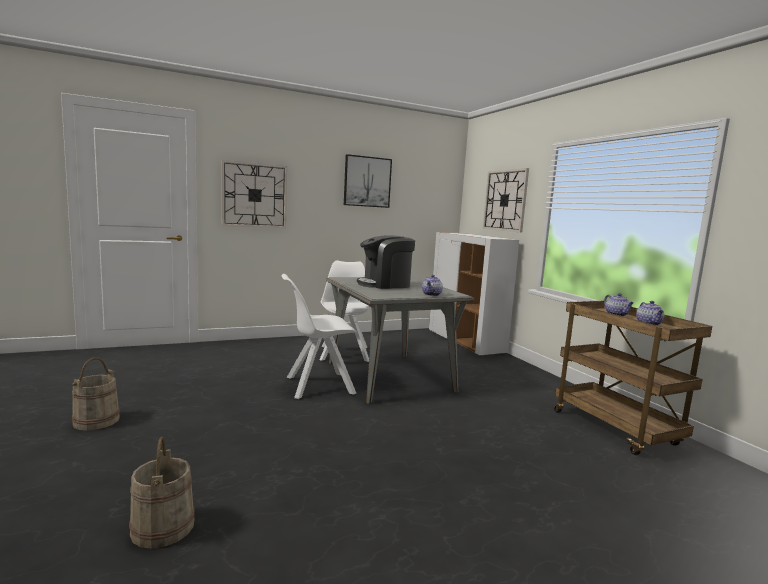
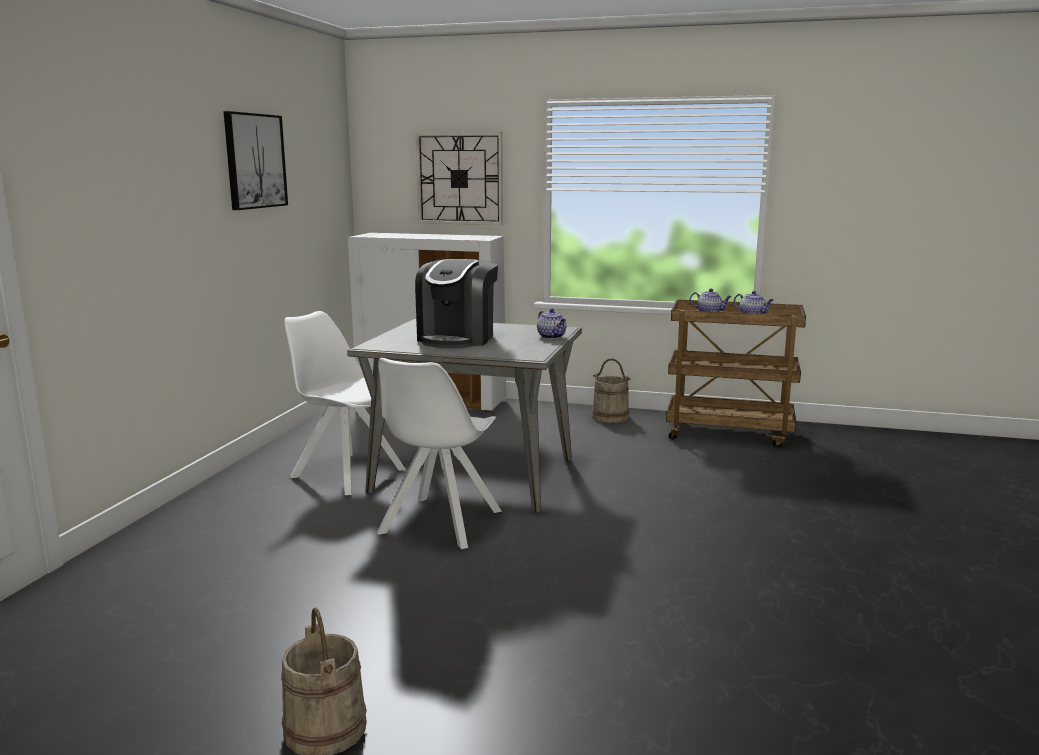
camera: 50 degrees left, 5 degrees up
beige bucket [129,437,195,549] -> beige bucket moved to [592,358,631,423]
wall clock [222,160,287,228] -> none

